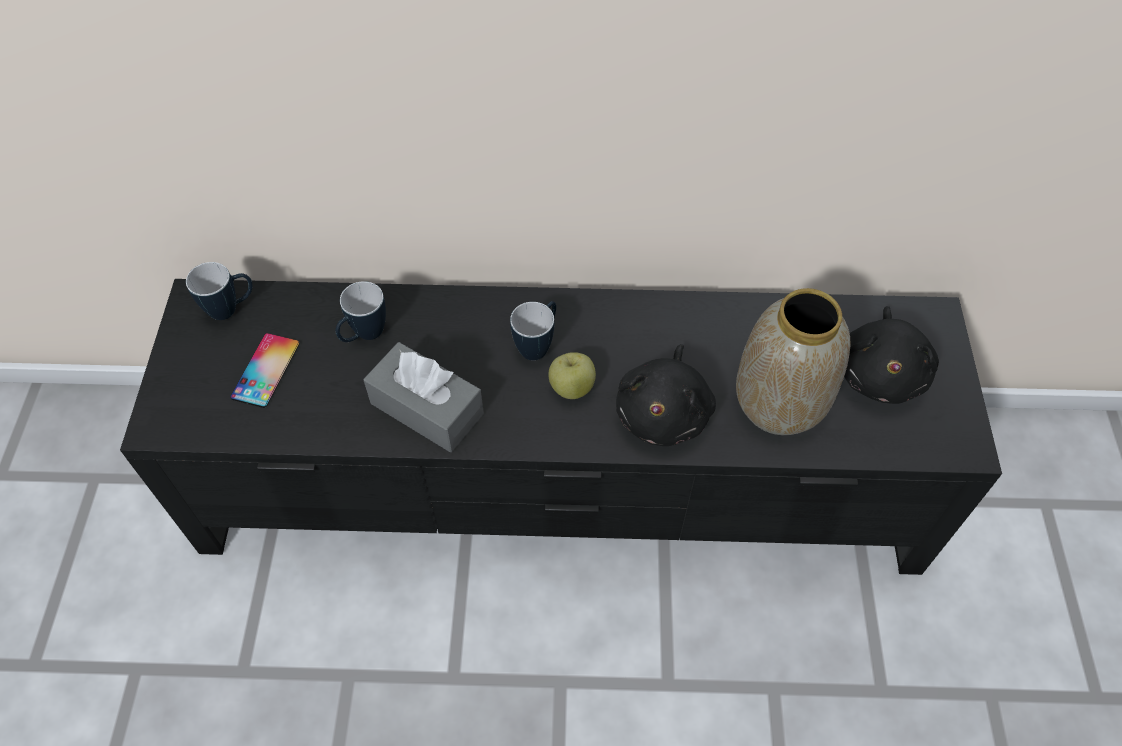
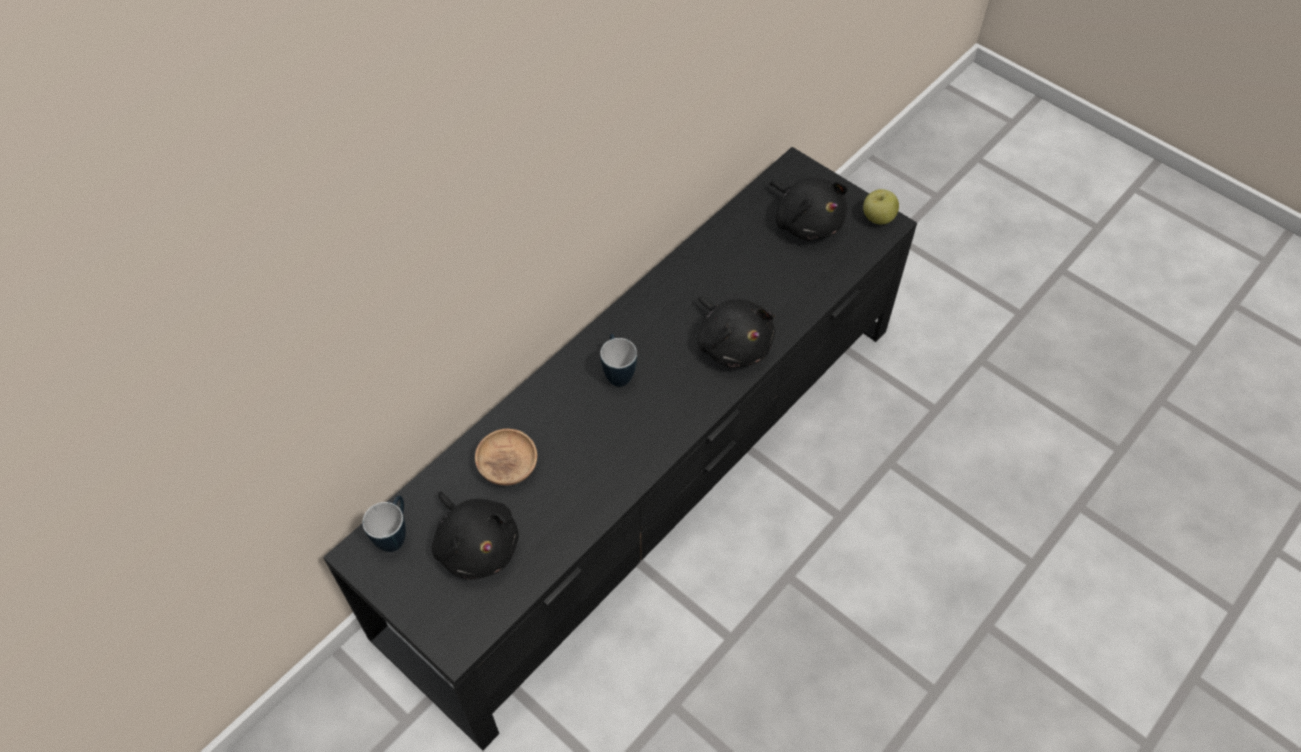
camera: 50 degrees left, 0 degrees up
phone [230,333,300,408] -> black plush toy [432,491,519,580]
mug [336,281,386,342] -> brown bowl [475,429,537,485]
grey tissue box [363,342,484,452] -> none
apple [548,352,596,399] -> apple moved to [863,189,899,225]
vase [736,288,850,435] -> none

